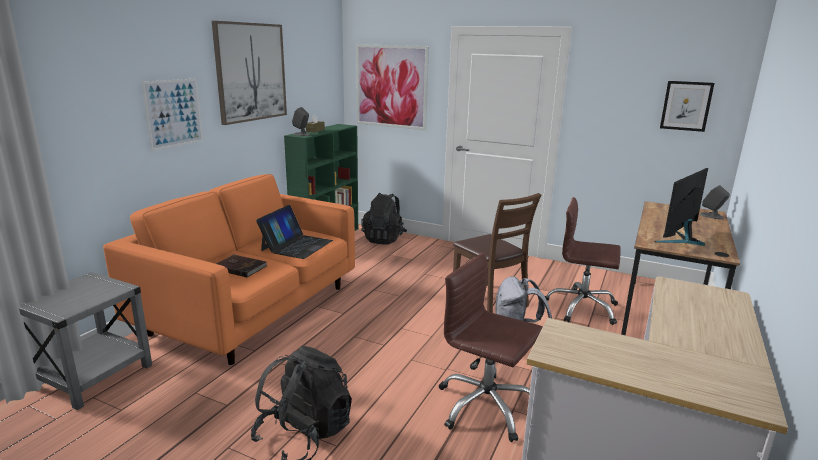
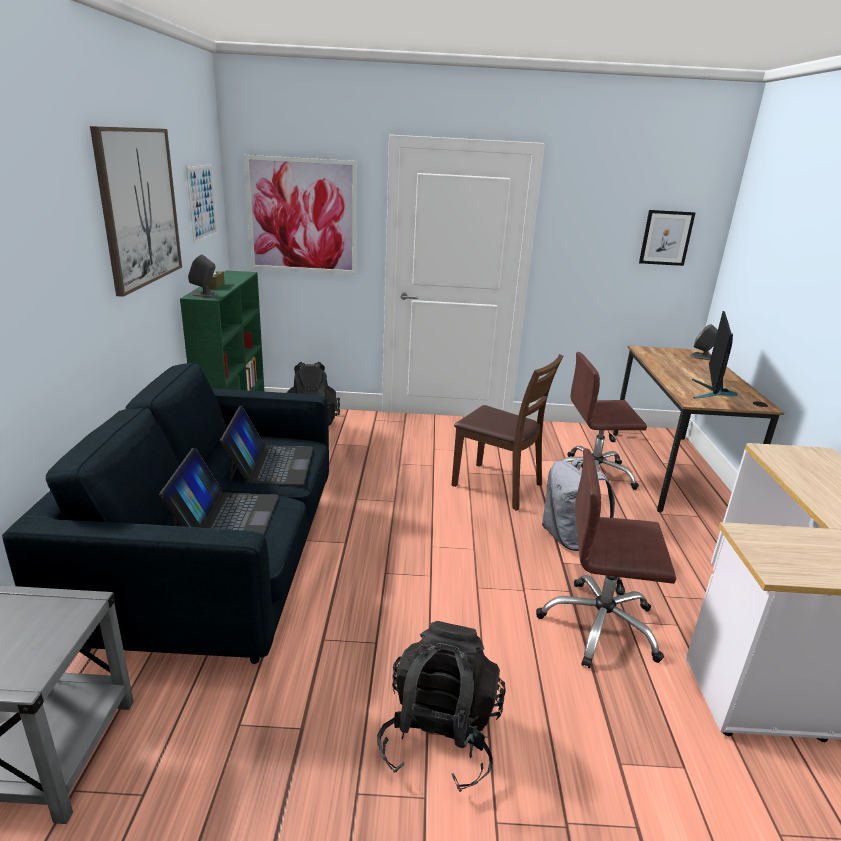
camera: 25 degrees left, 5 degrees up
orange sofa [103,174,355,365] -> blue sofa [2,363,329,664]
picture [142,78,203,151] -> picture moved to [186,164,218,243]
brown book [216,255,267,277] -> laptop [159,448,279,534]

